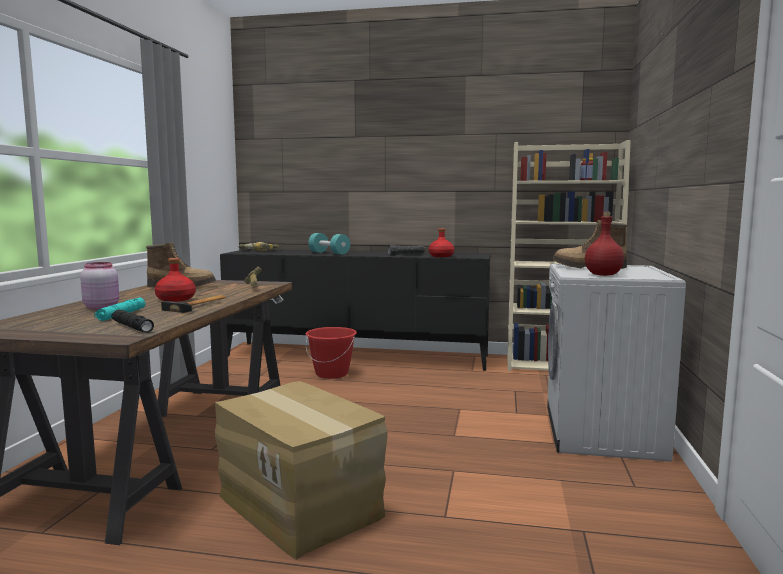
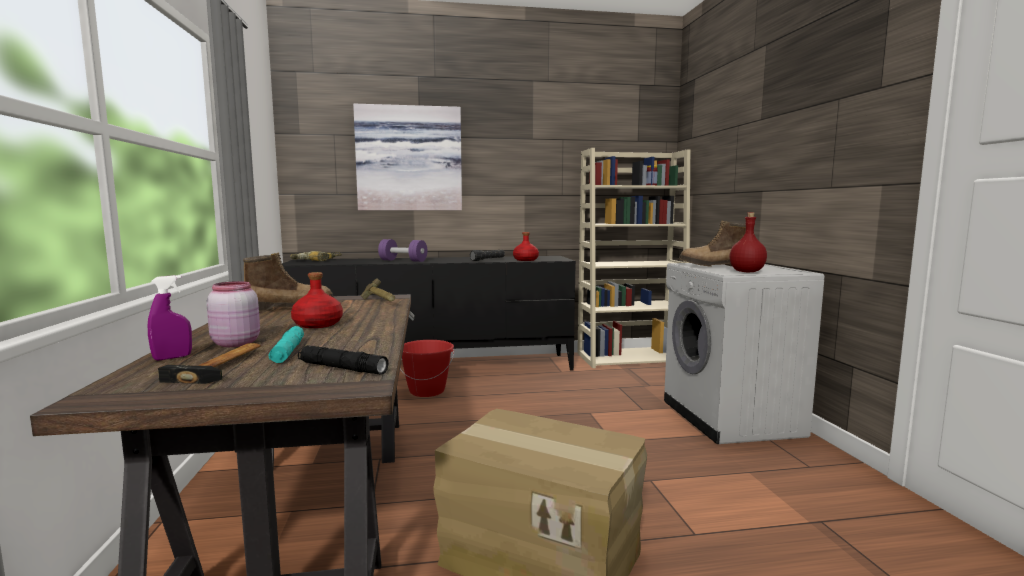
camera: 20 degrees left, 0 degrees up
hammer [161,295,226,313] -> hammer moved to [158,343,261,384]
turquoise dumbbell [308,233,350,255] -> purple dumbbell [378,239,427,262]
none -> purple spray bottle [148,275,192,360]
none -> picture [353,104,462,211]

